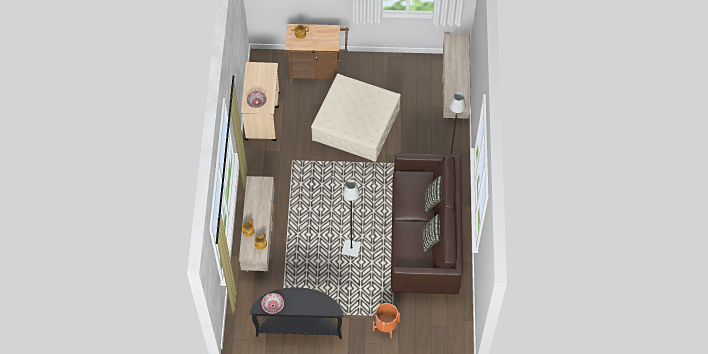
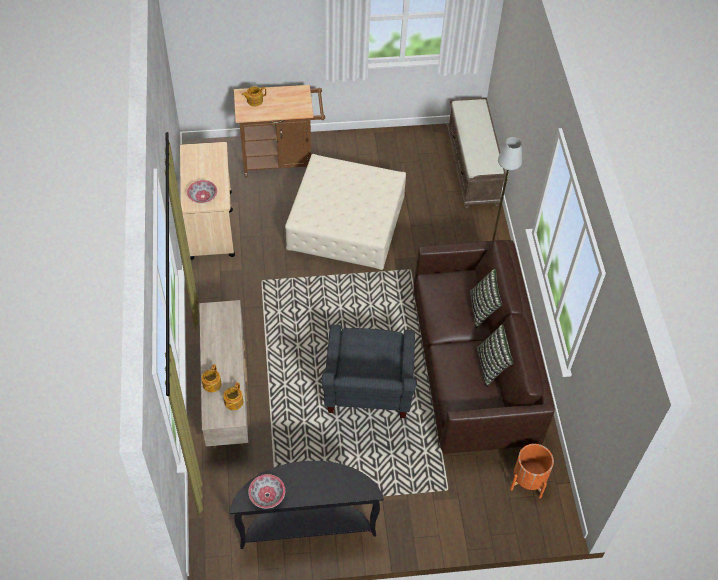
camera: 10 degrees left, 5 degrees down
grey floor lamp [342,180,361,257] -> grey armchair [321,325,416,418]
orange planter [373,303,400,338] -> orange planter moved to [510,444,554,498]
beige tv stand [442,34,471,122] -> brown bench [447,97,506,209]

